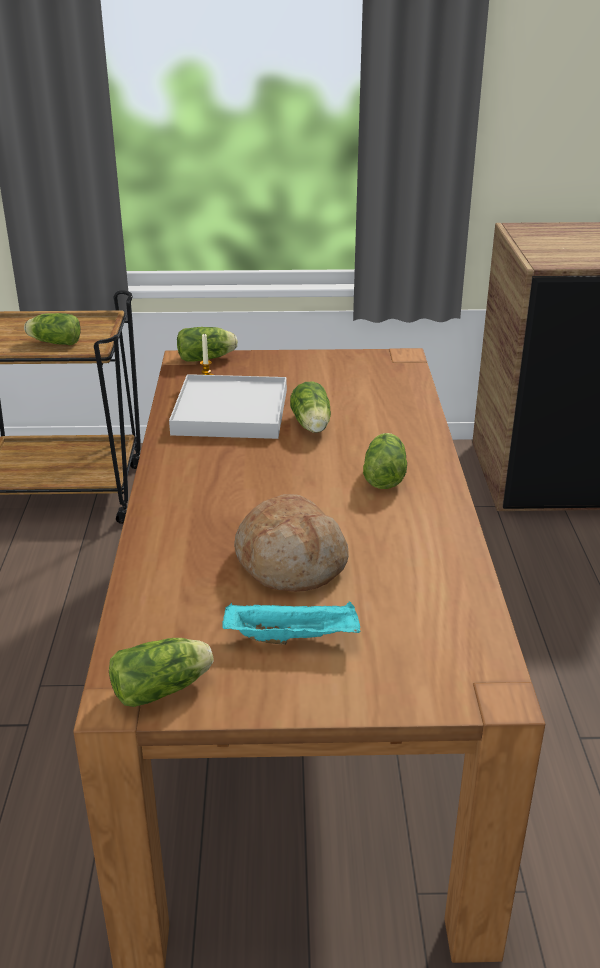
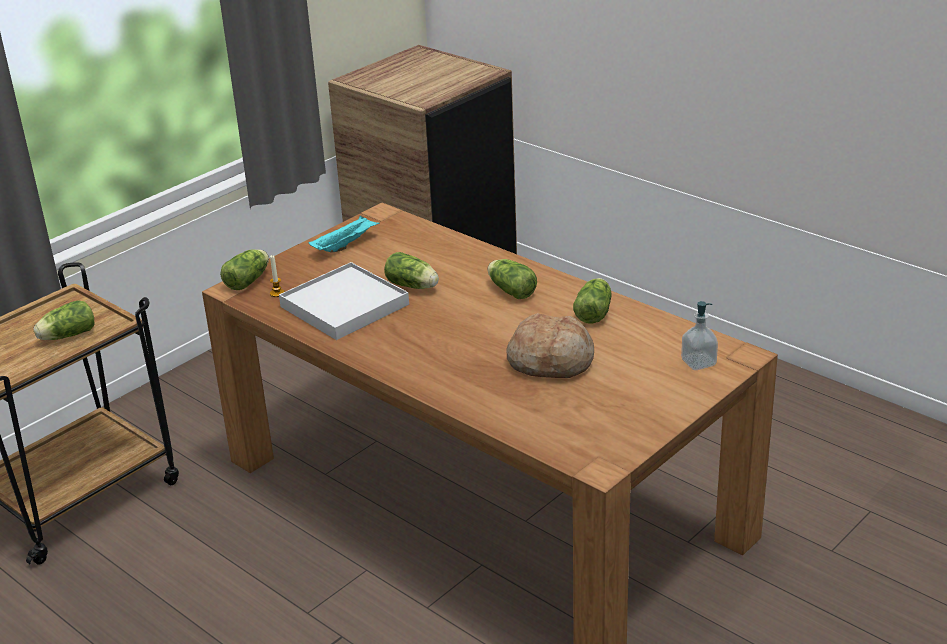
camera: 45 degrees left, 0 degrees up
lettuce [109,638,214,707] -> lettuce moved to [573,278,612,324]
turquoise tray [222,601,360,645] -> turquoise tray moved to [309,216,380,252]
none -> soap dispenser [681,301,718,370]

